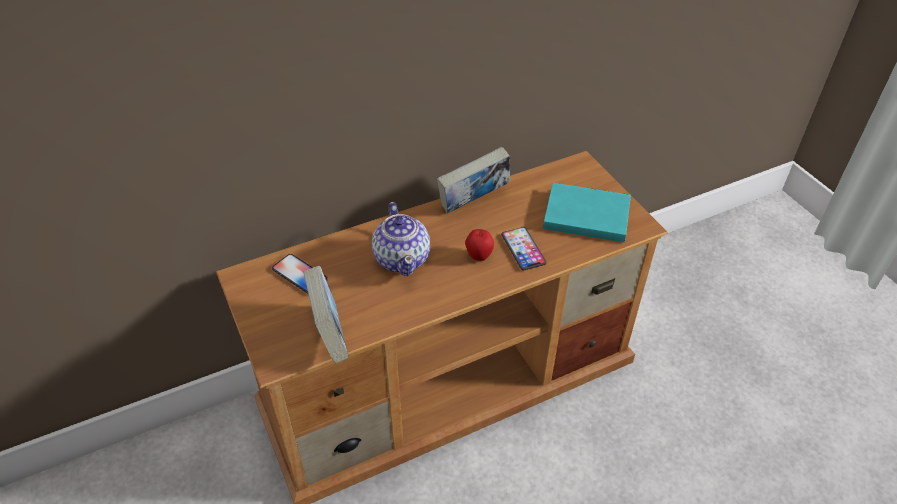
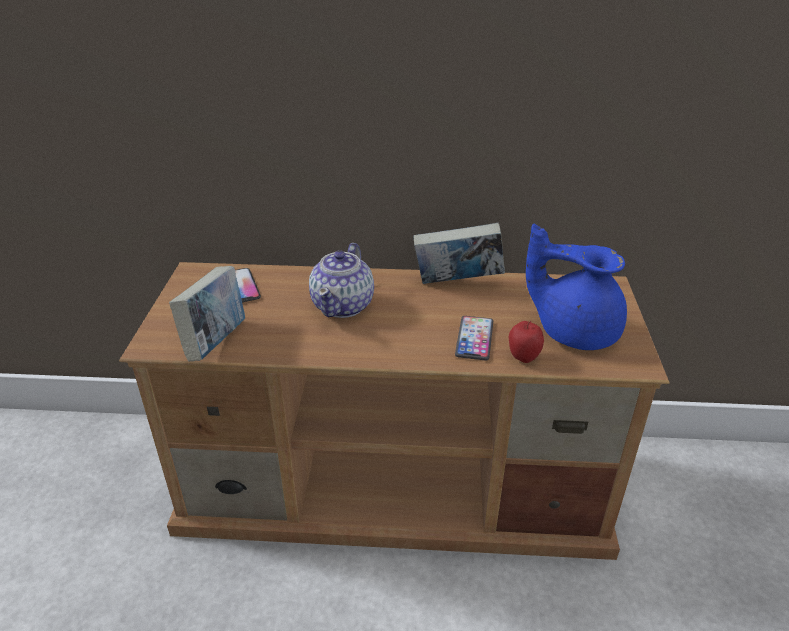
camera: 30 degrees right, 10 degrees down
apple [465,229,494,261] -> apple moved to [509,321,544,363]
turquoise book [543,183,631,242] -> blue teapot [526,224,627,350]

